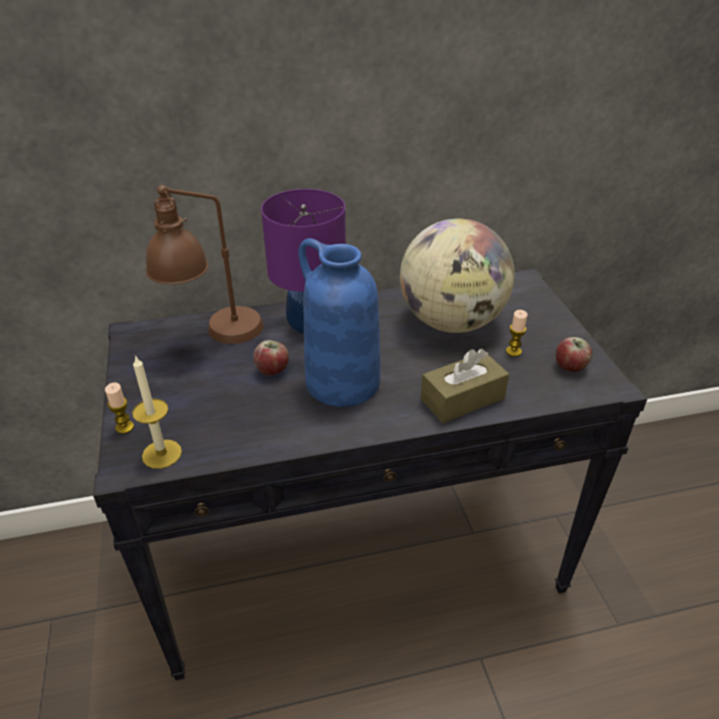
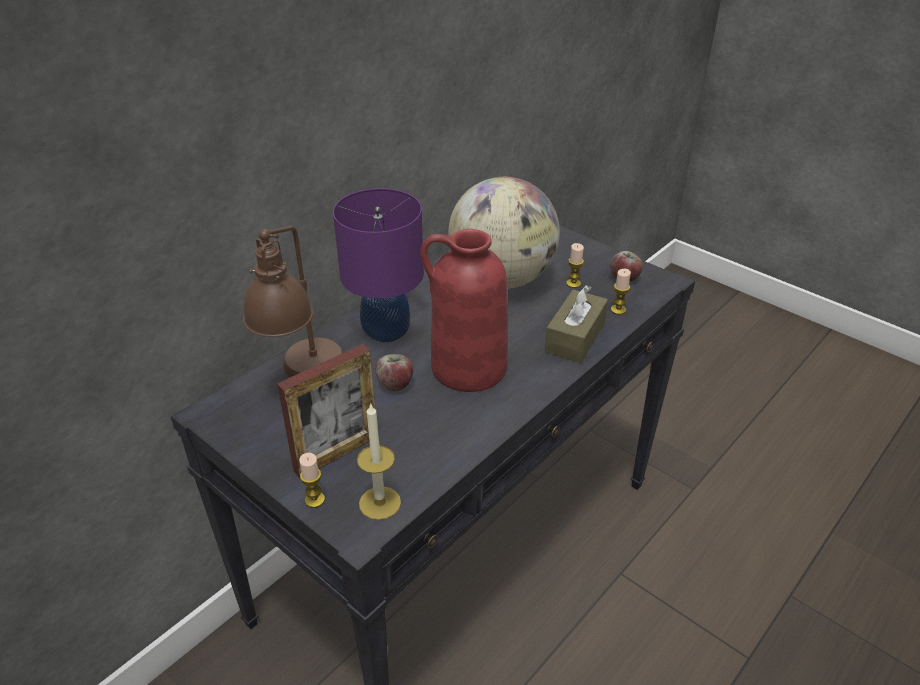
camera: 35 degrees left, 0 degrees up
blue vase [298,238,380,407] -> red vase [420,229,508,392]
none -> picture frame [277,344,376,479]
none -> candle [611,269,631,315]

